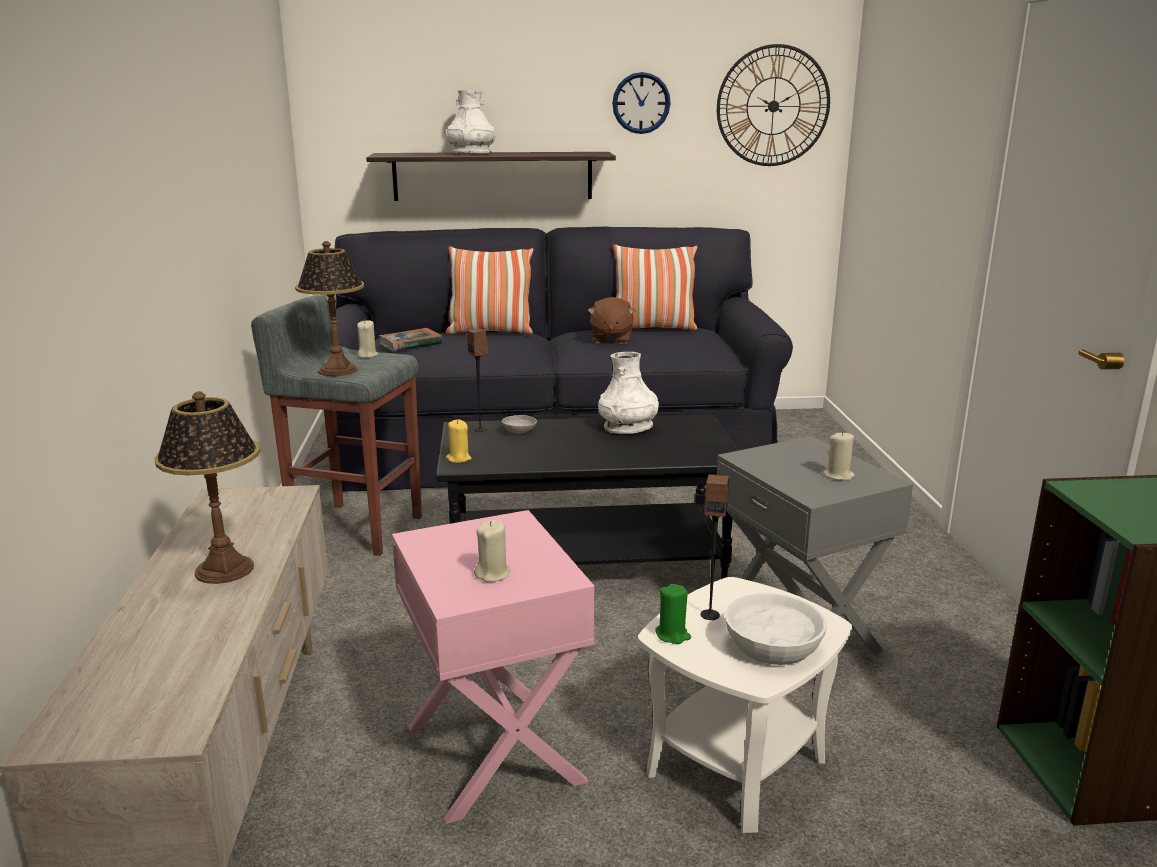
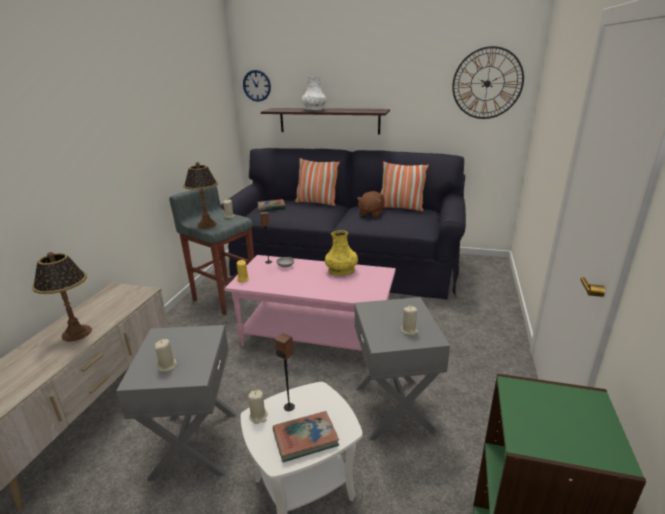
camera: 20 degrees right, 5 degrees up
pink side table [392,510,595,824] -> grey side table [116,325,237,481]
black coffee table [436,415,738,579] -> pink coffee table [225,255,396,351]
white vase [598,352,659,434] -> yellow vase [325,230,358,276]
wall clock [612,72,671,134] -> wall clock moved to [243,70,271,102]
green candle [655,584,691,644] -> beige candle [248,390,268,424]
white bowl [725,593,827,665] -> book [273,411,339,462]

